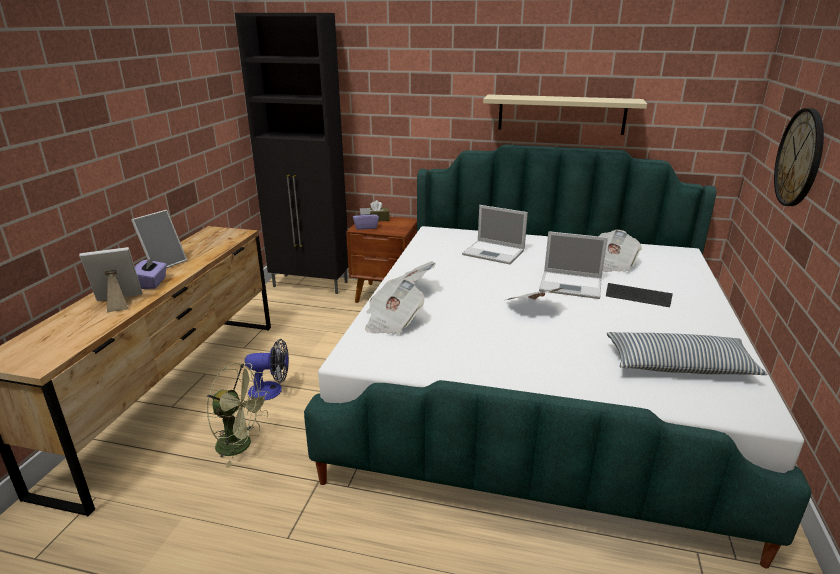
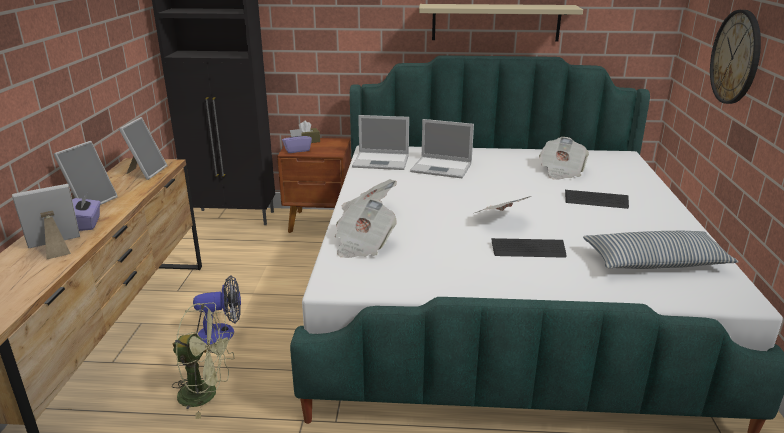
camera: 10 degrees left, 0 degrees up
laptop [539,231,608,299] -> laptop moved to [352,115,409,170]
none -> picture frame [119,117,167,180]
none -> keyboard [491,238,566,258]

